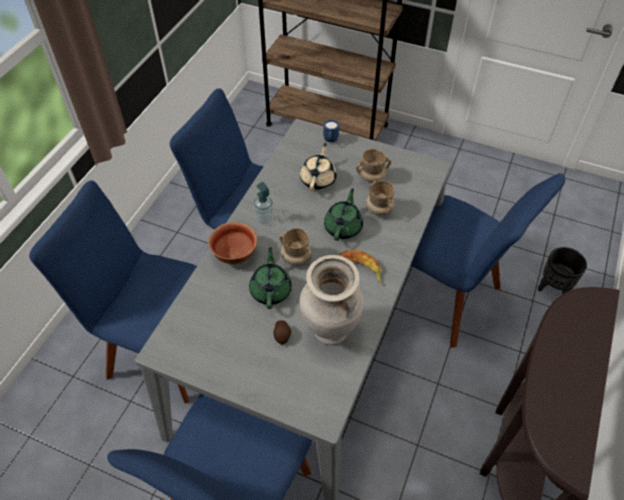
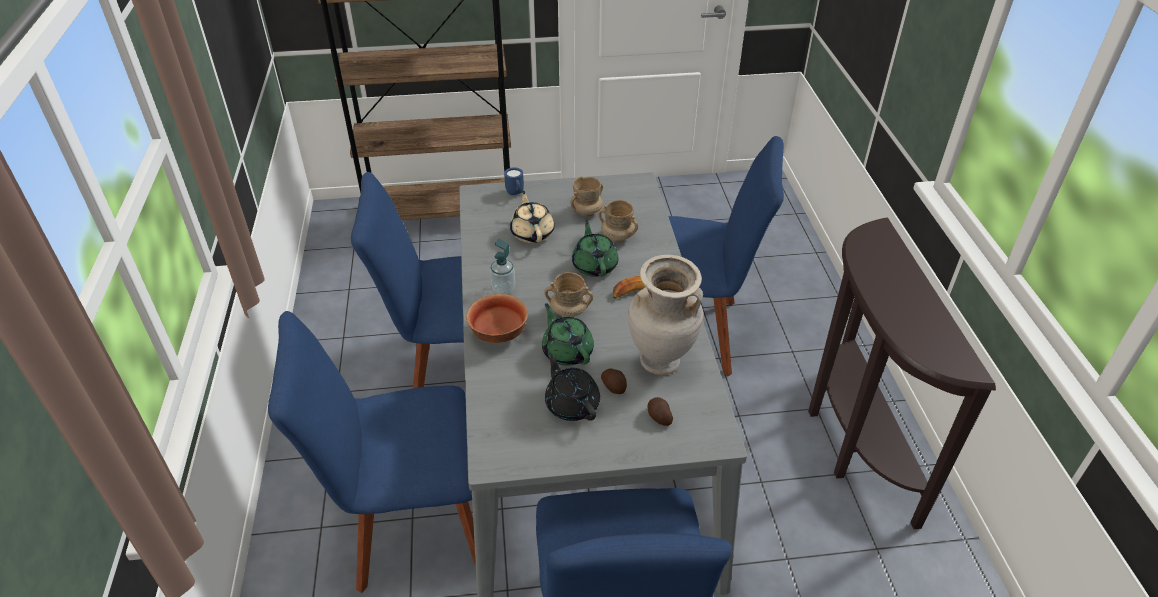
camera: 30 degrees left, 10 degrees down
black planter [538,247,587,294] -> none
none -> black teapot [545,353,600,421]
none -> potato [647,397,673,426]

